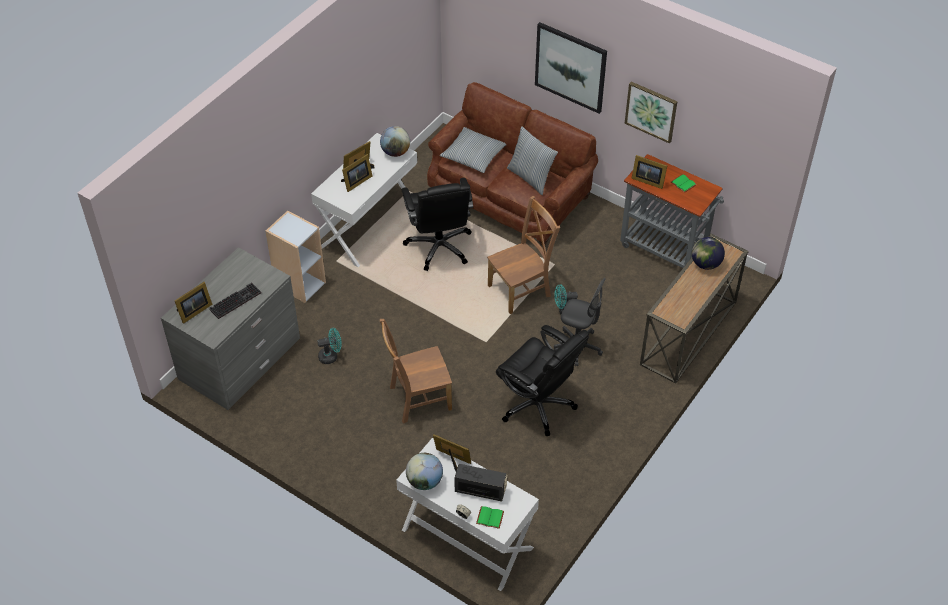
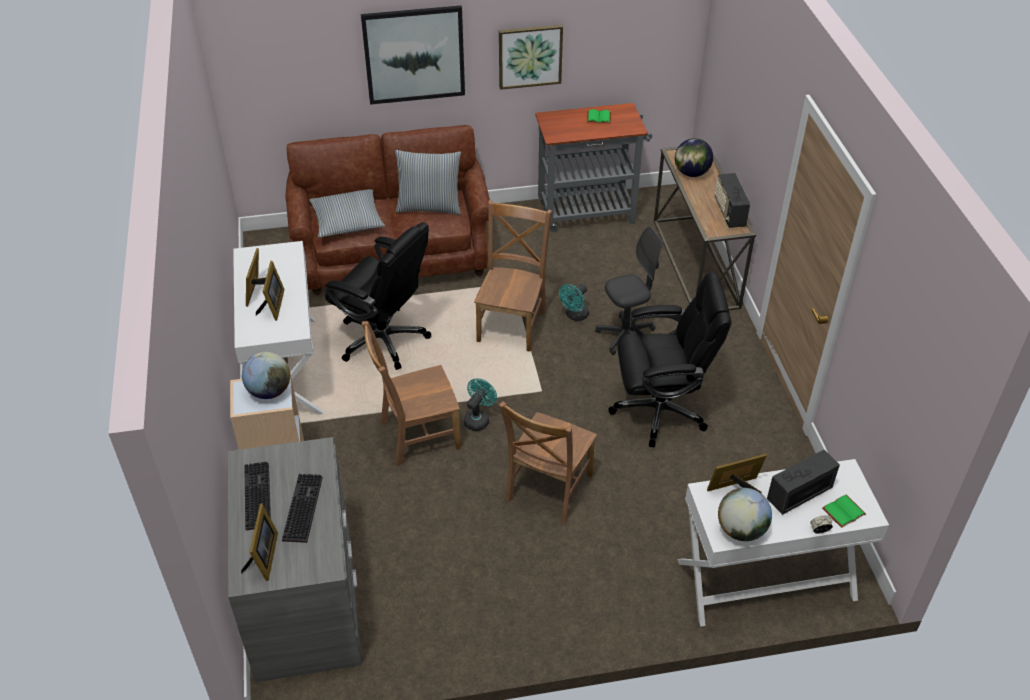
camera: 45 degrees left, 5 degrees down
turquoise fan [317,328,342,364] -> turquoise fan moved to [464,378,497,431]
globe [380,126,410,157] -> globe moved to [242,352,290,399]
picture frame [631,155,667,189] -> none
none -> keyboard [244,462,271,530]
none -> brown chair [362,321,461,466]
none -> radio [715,173,750,228]

